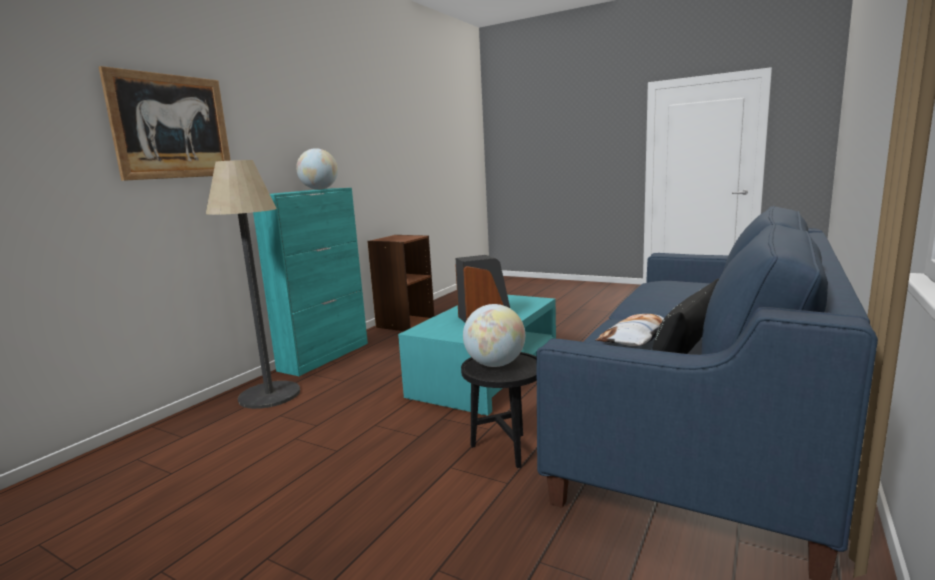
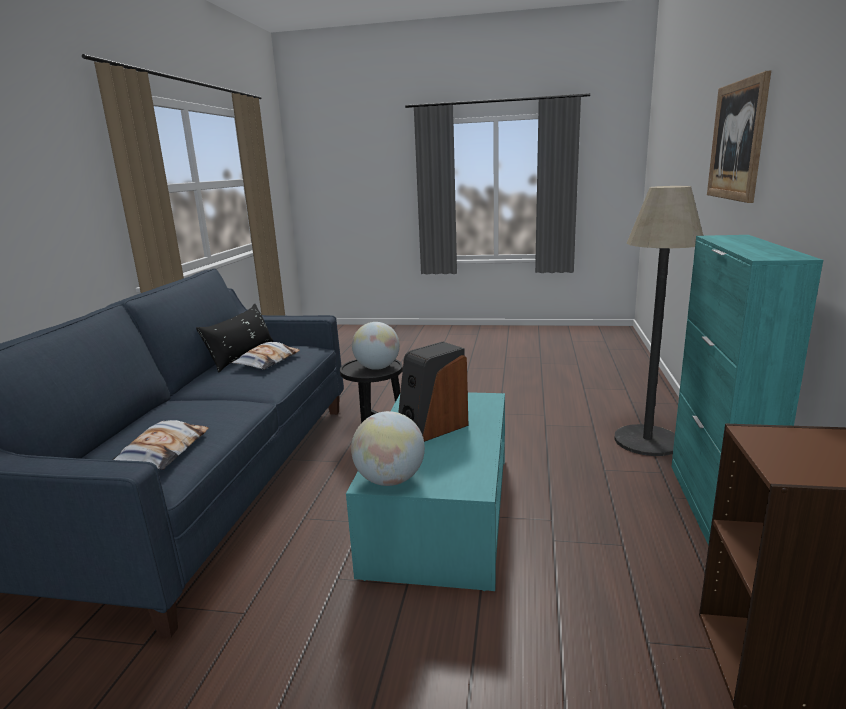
camera: 160 degrees right, 5 degrees up
globe [296,148,338,190] -> globe moved to [351,411,425,486]
none -> pillow [113,420,209,470]

